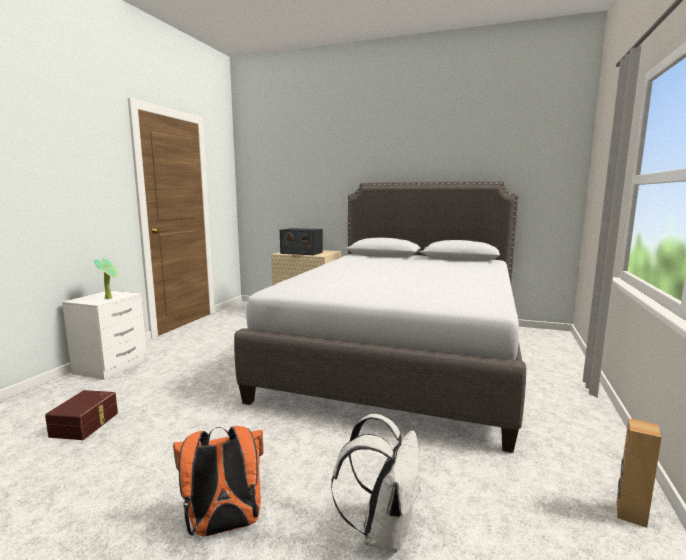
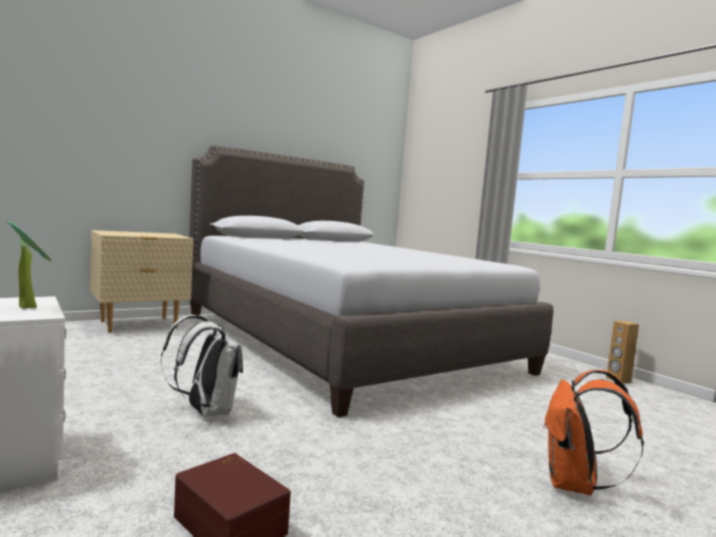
camera: 55 degrees left, 5 degrees down
radio [280,228,323,255] -> none
white backpack [331,414,421,553] -> white backpack moved to [160,315,243,417]

